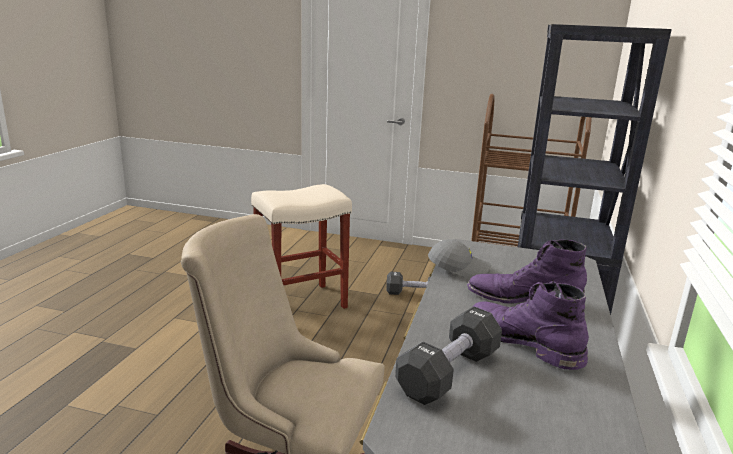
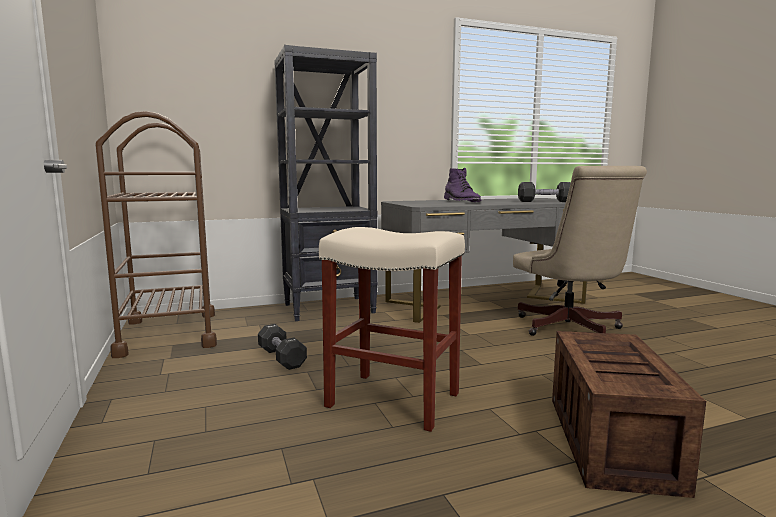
camera: 125 degrees left, 10 degrees down
grey cap [428,239,491,279] -> none
purple boot [473,281,589,370] -> none
none -> crate [552,331,706,498]

